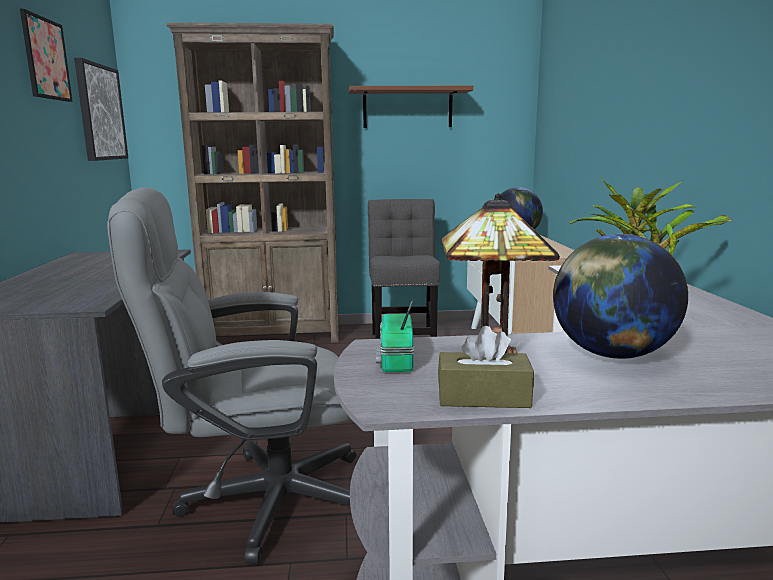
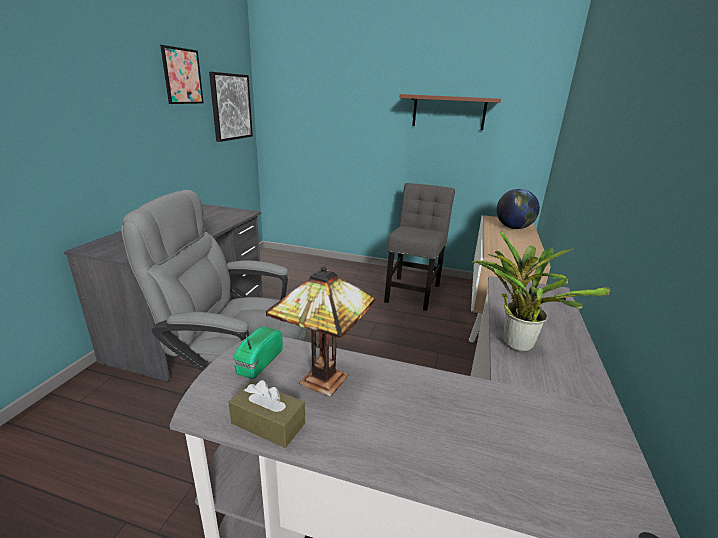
camera: 20 degrees right, 10 degrees up
brown bookcase [166,22,339,343] -> none
globe [553,234,688,359] -> none

